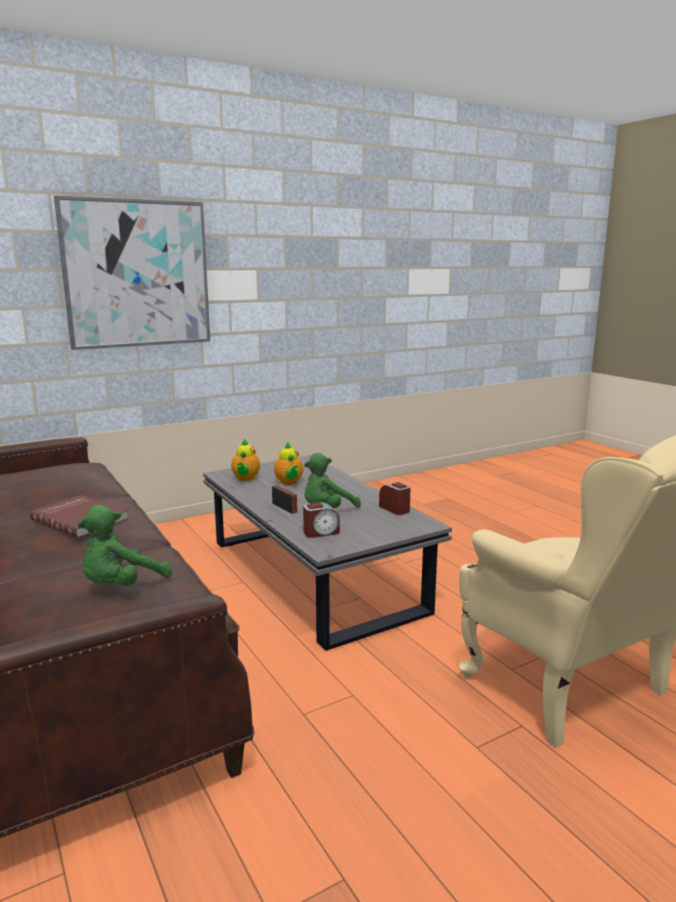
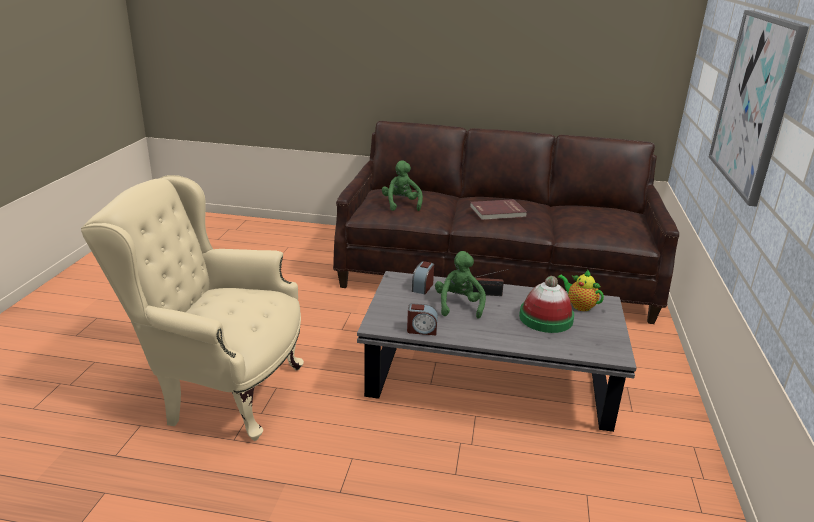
camera: 130 degrees right, 10 degrees up
teapot [274,443,303,485] -> hat [519,276,574,333]

